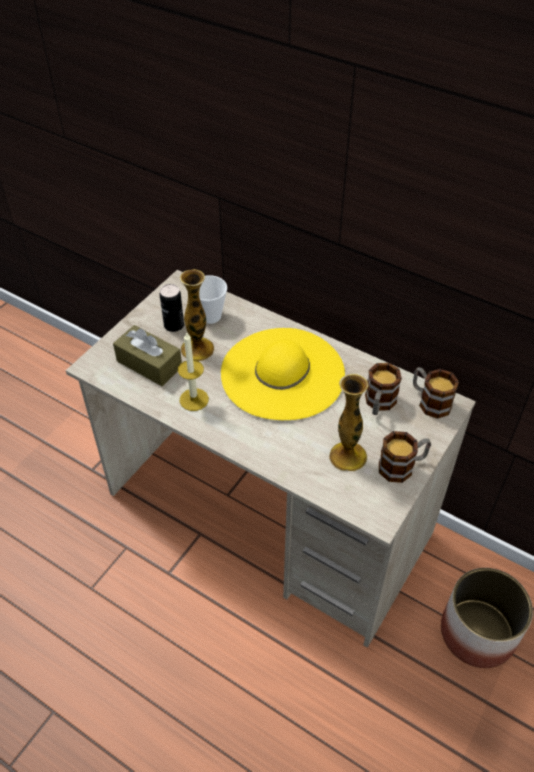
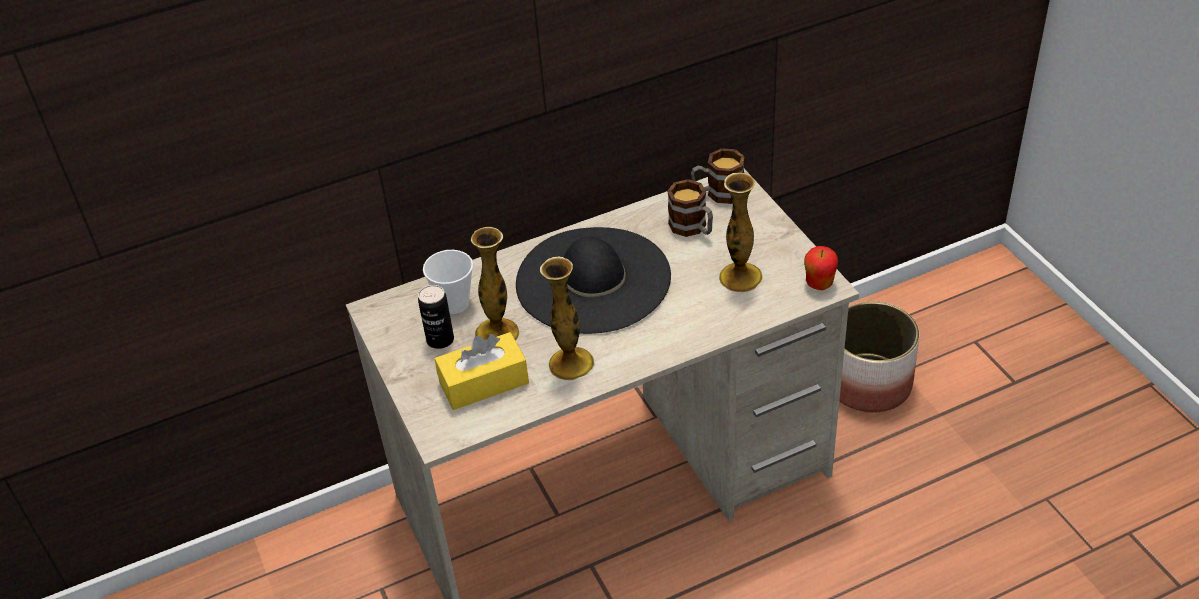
camera: 55 degrees left, 5 degrees down
brown tissue box [113,325,182,386] -> yellow tissue box [435,332,529,410]
candle [178,332,209,411] -> vase [540,256,595,381]
yellow hat [221,328,345,420] -> black hat [516,227,671,334]
mug [379,431,431,483] -> none
none -> apple [804,246,838,290]

